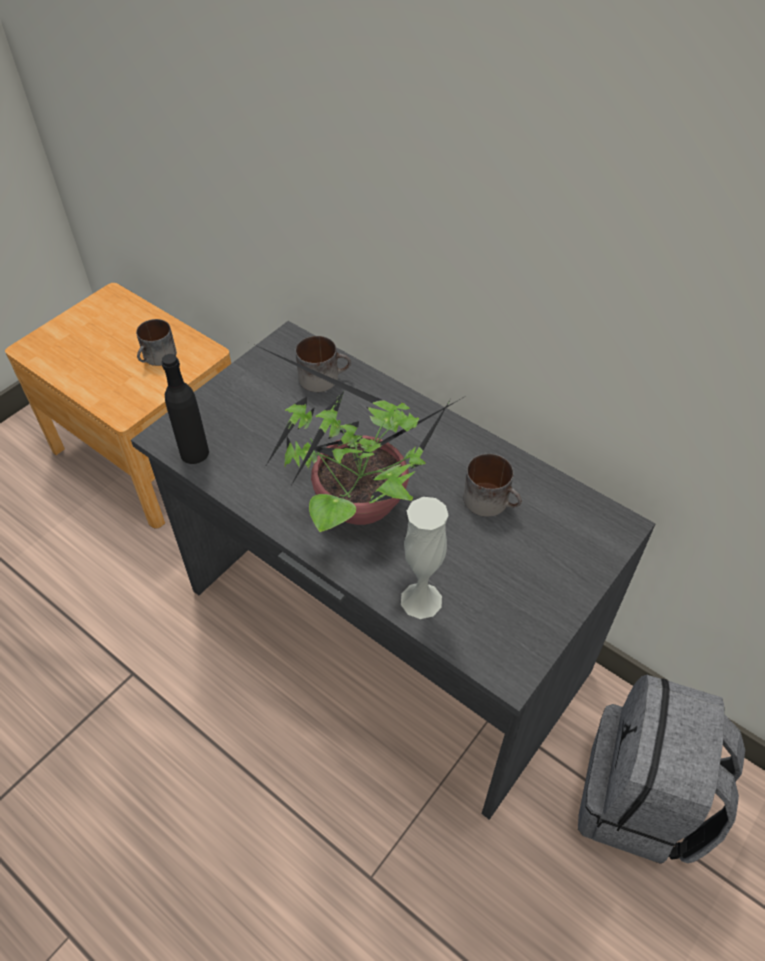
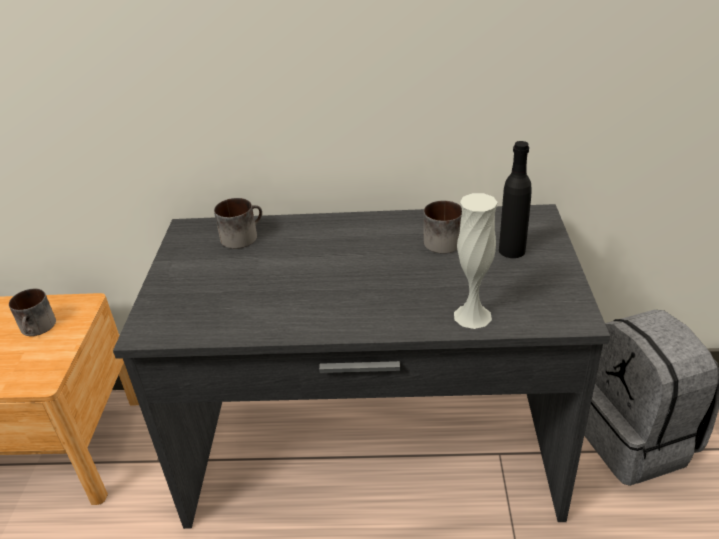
camera: 35 degrees left, 15 degrees down
black bottle [161,354,209,464] -> black bottle moved to [499,141,532,258]
potted plant [251,343,464,532] -> none

